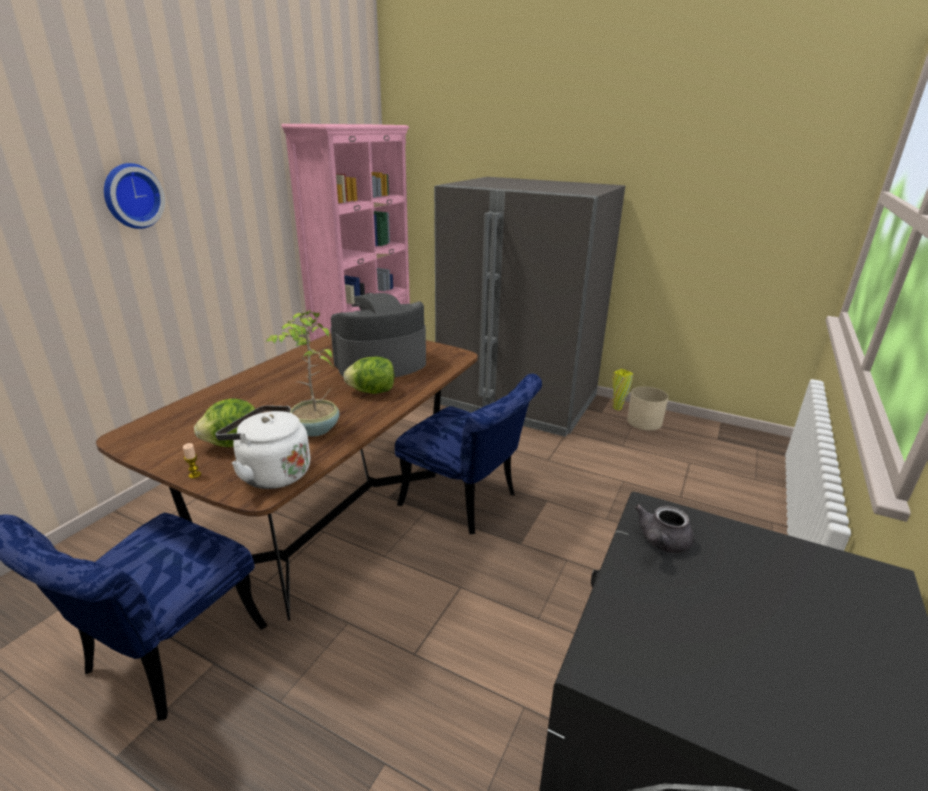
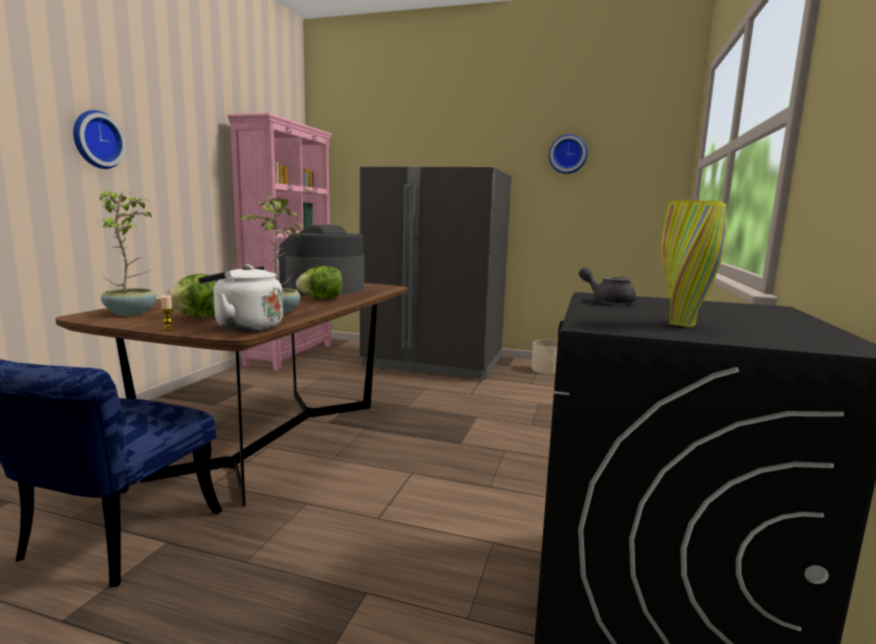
camera: 10 degrees left, 15 degrees down
blue chair [395,374,542,535] -> none
yellow vase [612,369,633,411] -> yellow vase moved to [661,200,727,327]
grey teapot [635,504,694,553] -> grey teapot turned 105 degrees clockwise [579,267,636,305]
none -> potted plant [96,191,157,316]
none -> wall clock [549,134,588,174]

